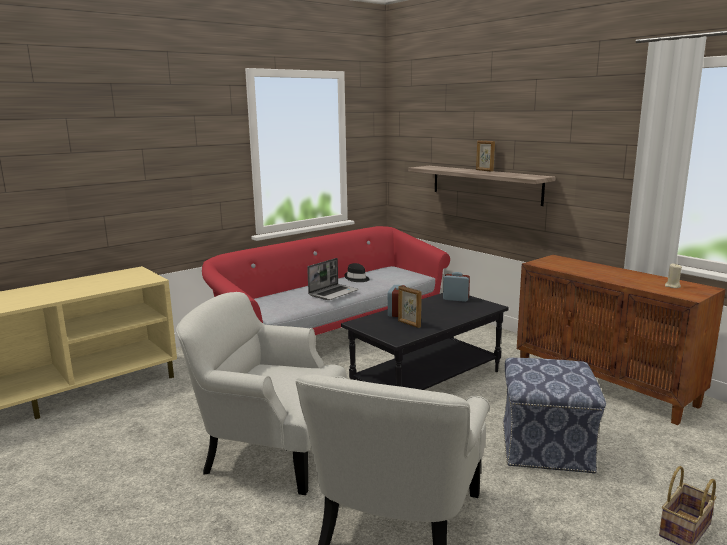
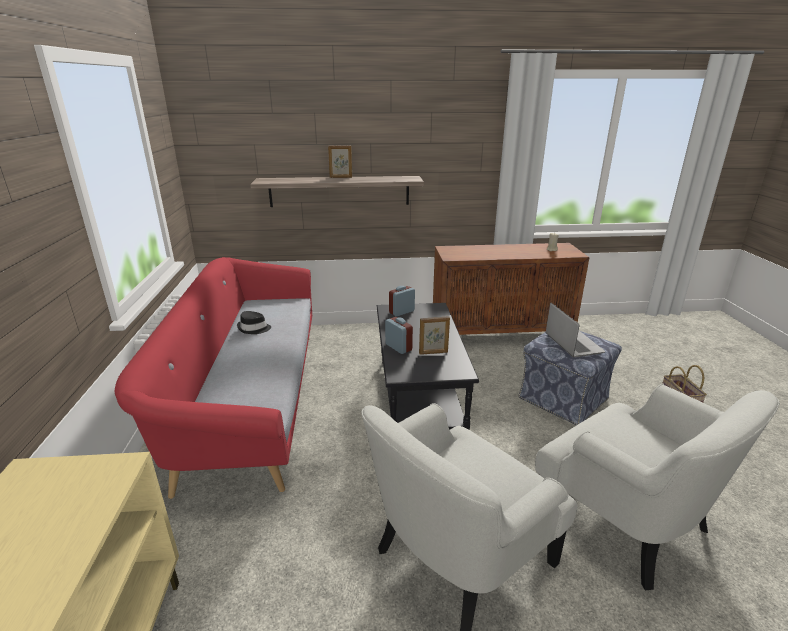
camera: 55 degrees left, 10 degrees up
laptop [307,258,359,300] -> laptop moved to [546,303,605,358]

